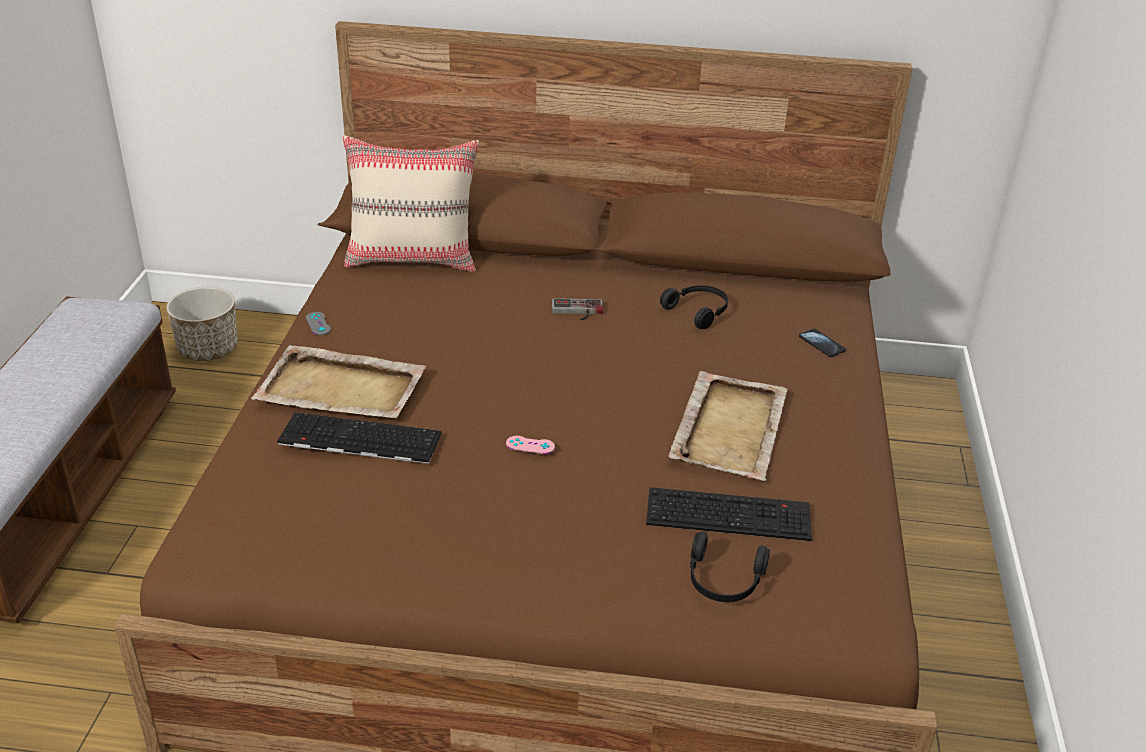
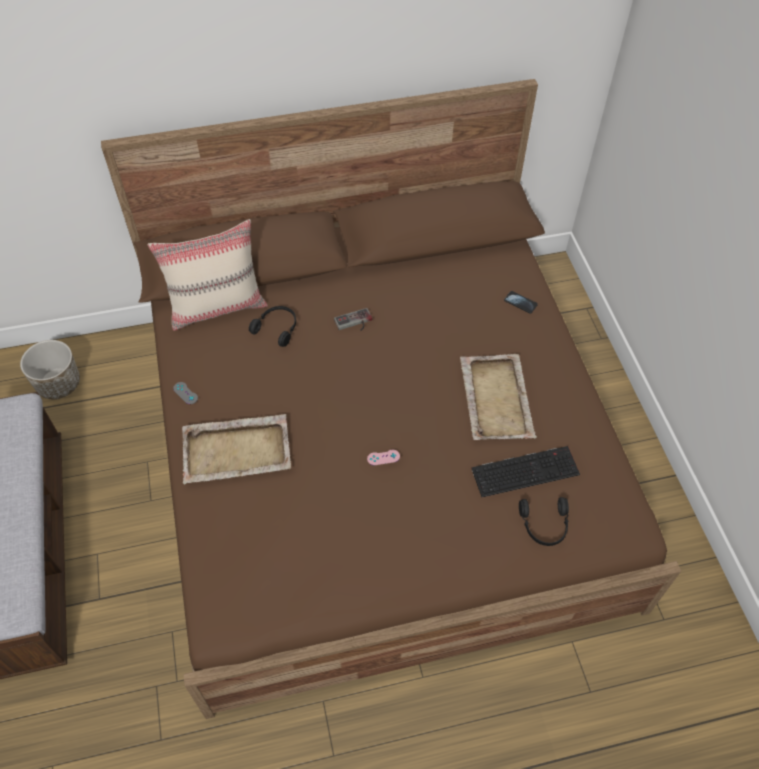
camera: 20 degrees left, 20 degrees up
keyboard [277,412,442,464] -> none
black headphones [660,285,728,329] -> black headphones moved to [249,306,296,347]

